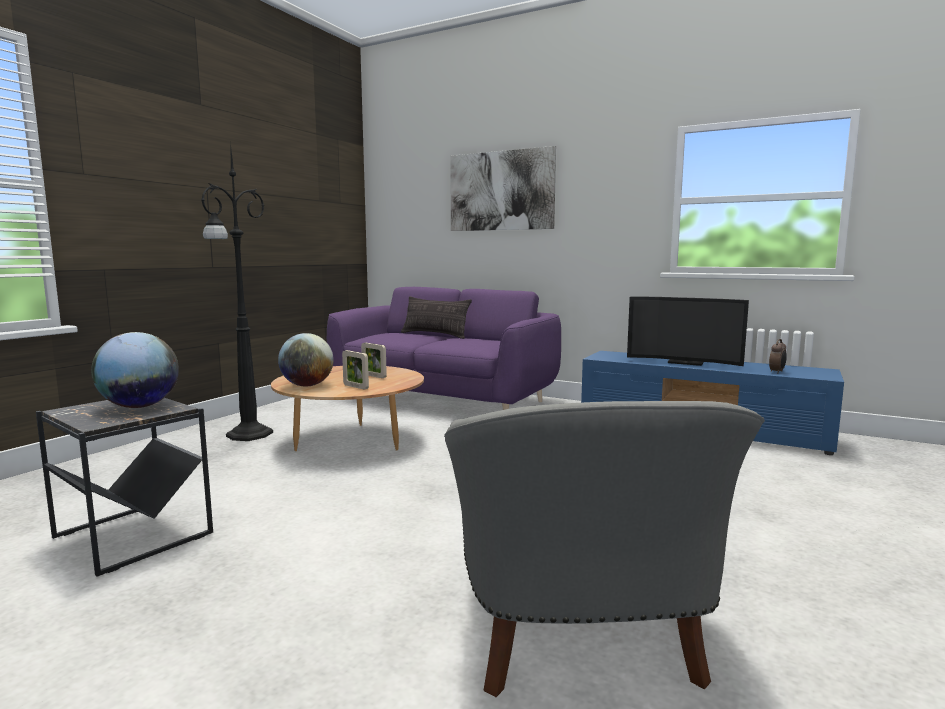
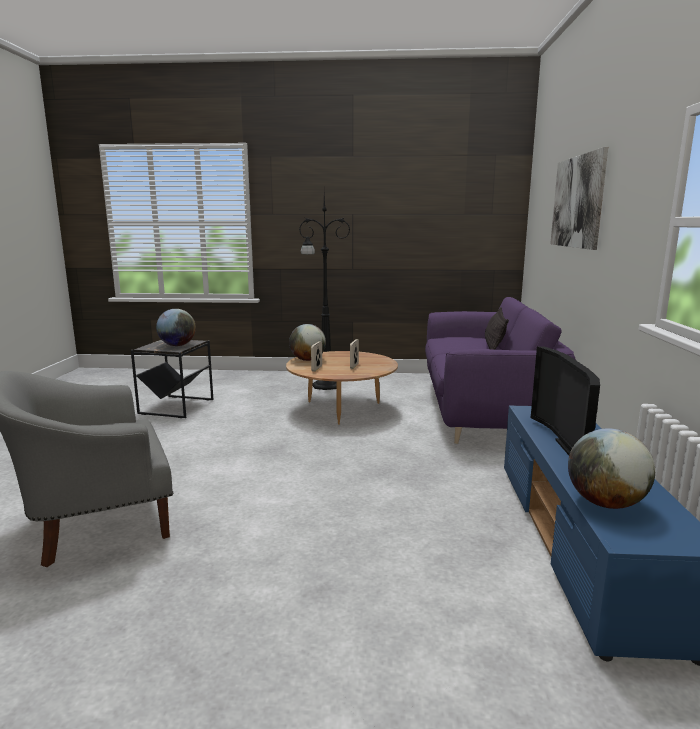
camera: 65 degrees right, 5 degrees up
alarm clock [769,339,787,372] -> globe [568,428,655,509]

